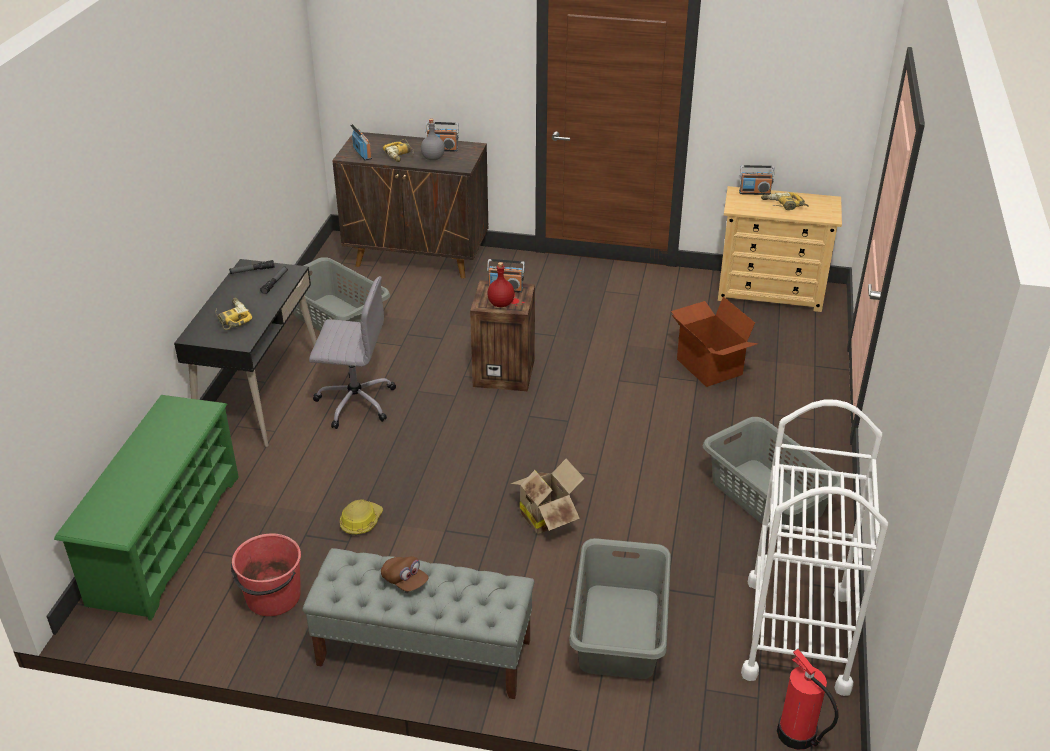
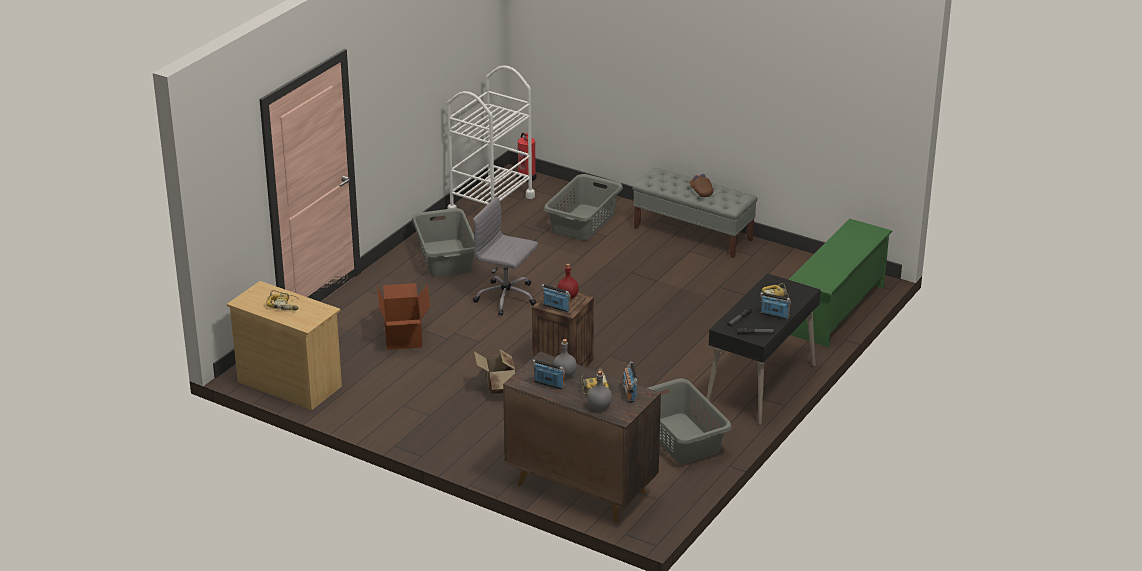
camera: 160 degrees left, 5 degrees down
red bucket [231,533,301,616] -> none
grey office chair [309,276,396,429] -> grey office chair moved to [473,197,538,316]
hard hat [340,499,383,535] -> none
cardboard box [510,458,584,534] -> cardboard box moved to [474,349,515,394]
radio [739,165,774,195] -> radio moved to [760,292,791,320]
none -> grey bottle [587,371,612,410]

